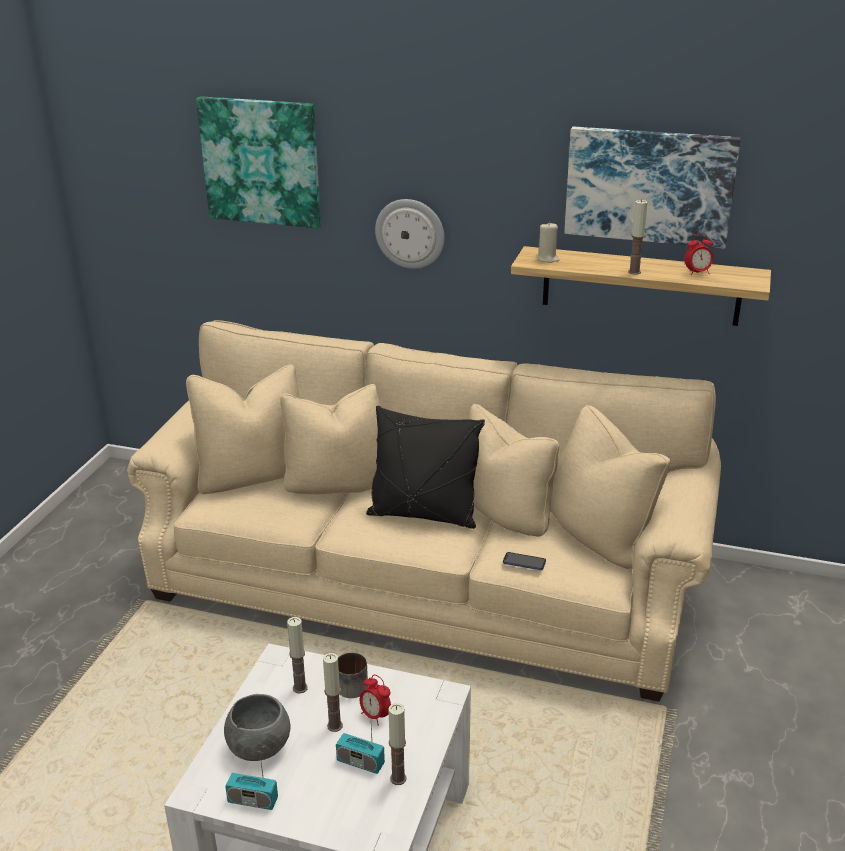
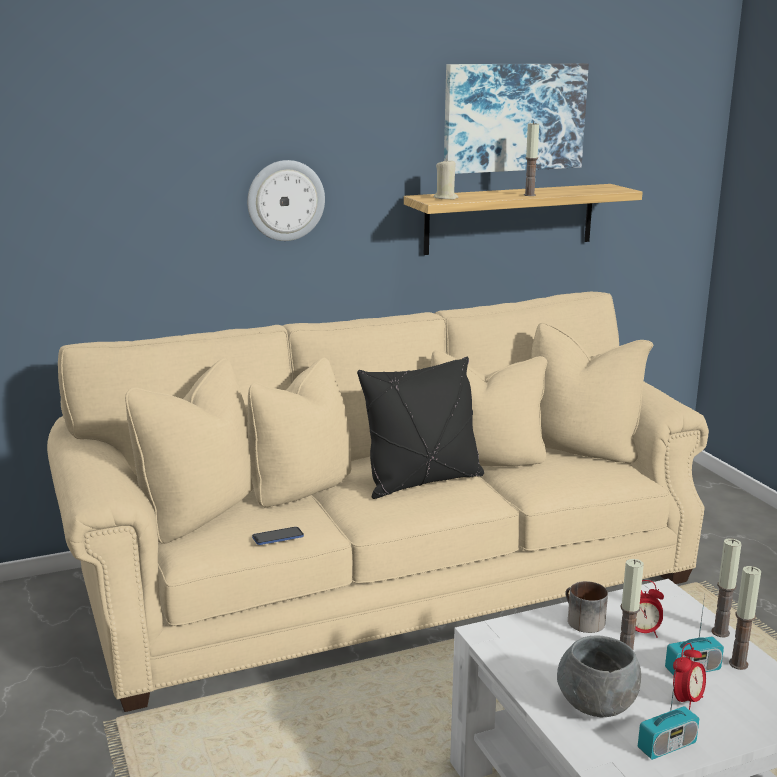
camera: 40 degrees left, 10 degrees down
picture [196,96,321,228] -> none
candle [287,617,308,694] -> candle moved to [711,538,742,637]
phone [503,552,546,570] -> phone moved to [252,527,304,545]
alarm clock [685,233,713,275] -> alarm clock moved to [673,643,706,710]

